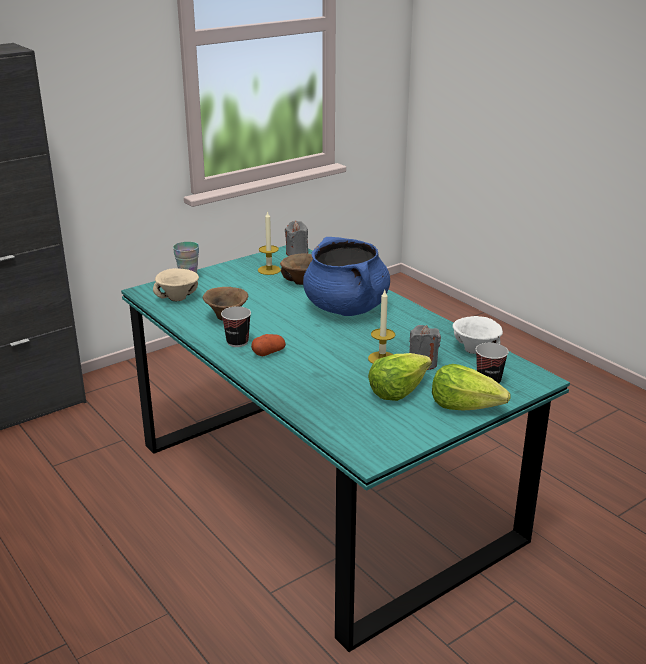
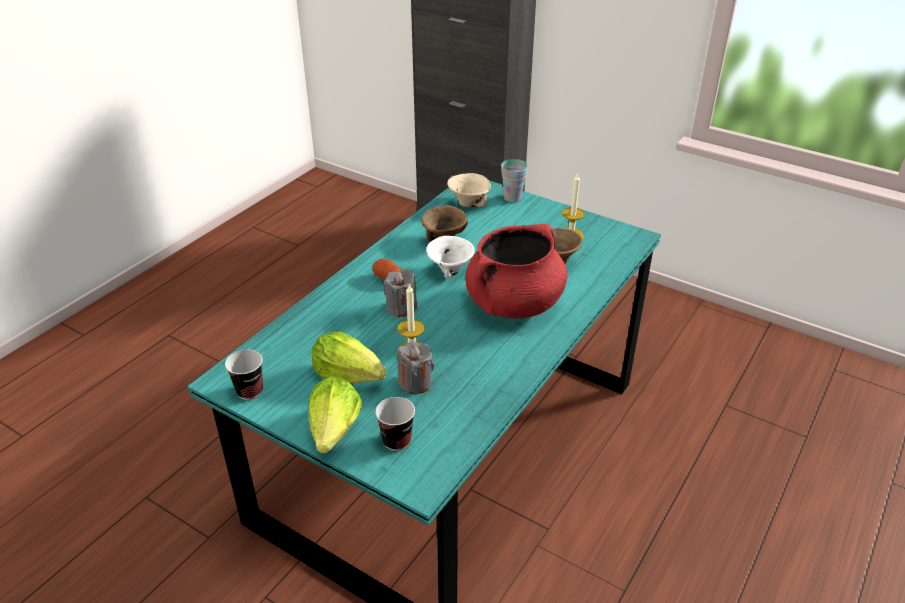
camera: 70 degrees right, 10 degrees up
cup [221,306,251,347] -> cup moved to [225,350,263,400]
grey candle [285,221,308,256] -> grey candle moved to [383,269,417,318]
blue cooking pot [303,237,390,316] -> red cooking pot [465,224,567,319]
white bowl [452,316,503,354] -> white bowl moved to [426,236,475,279]

